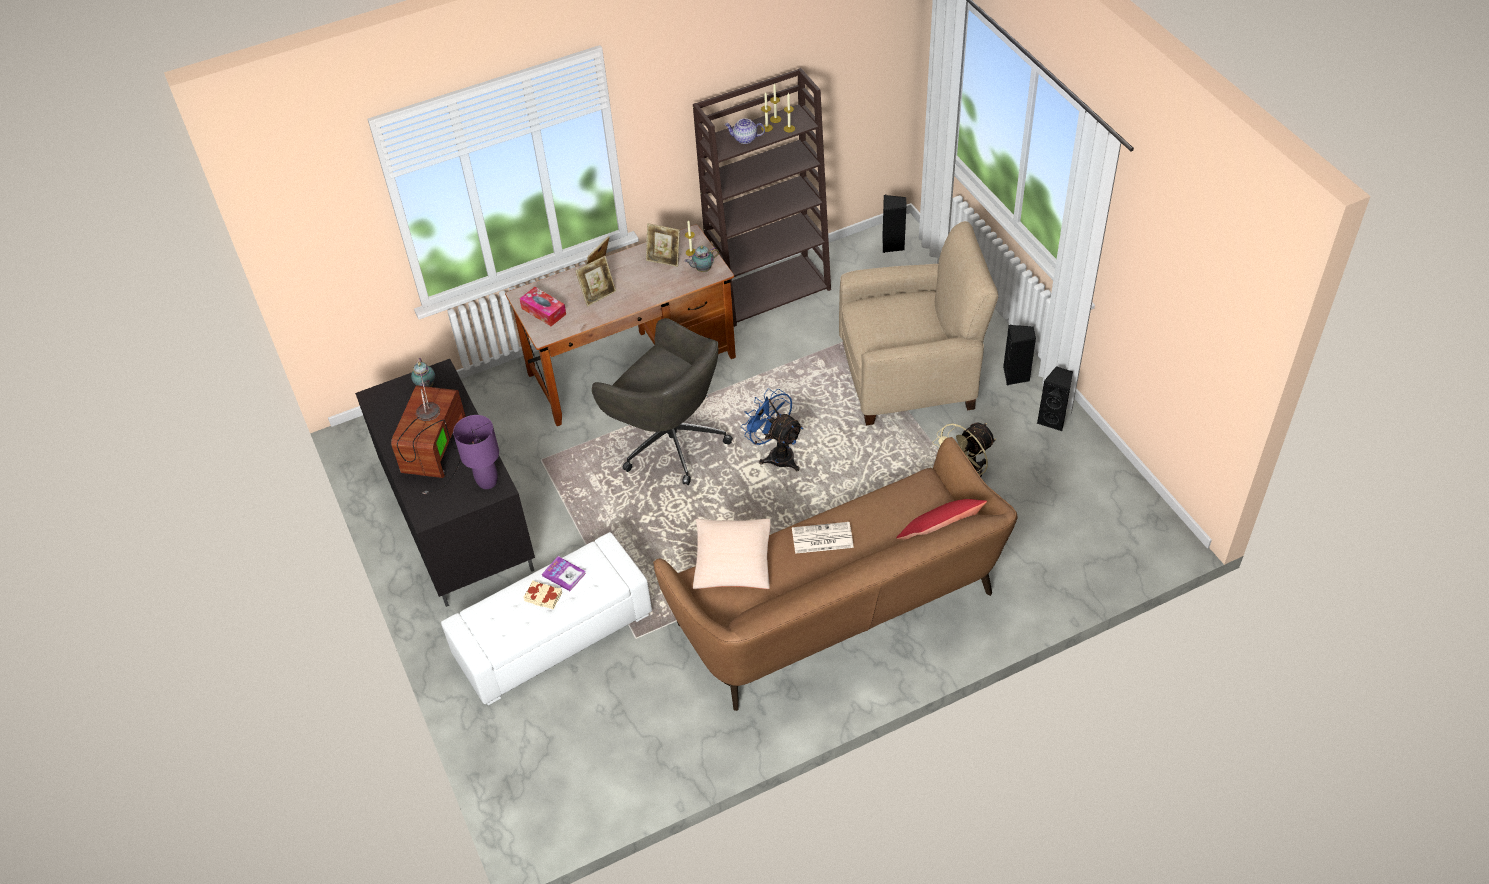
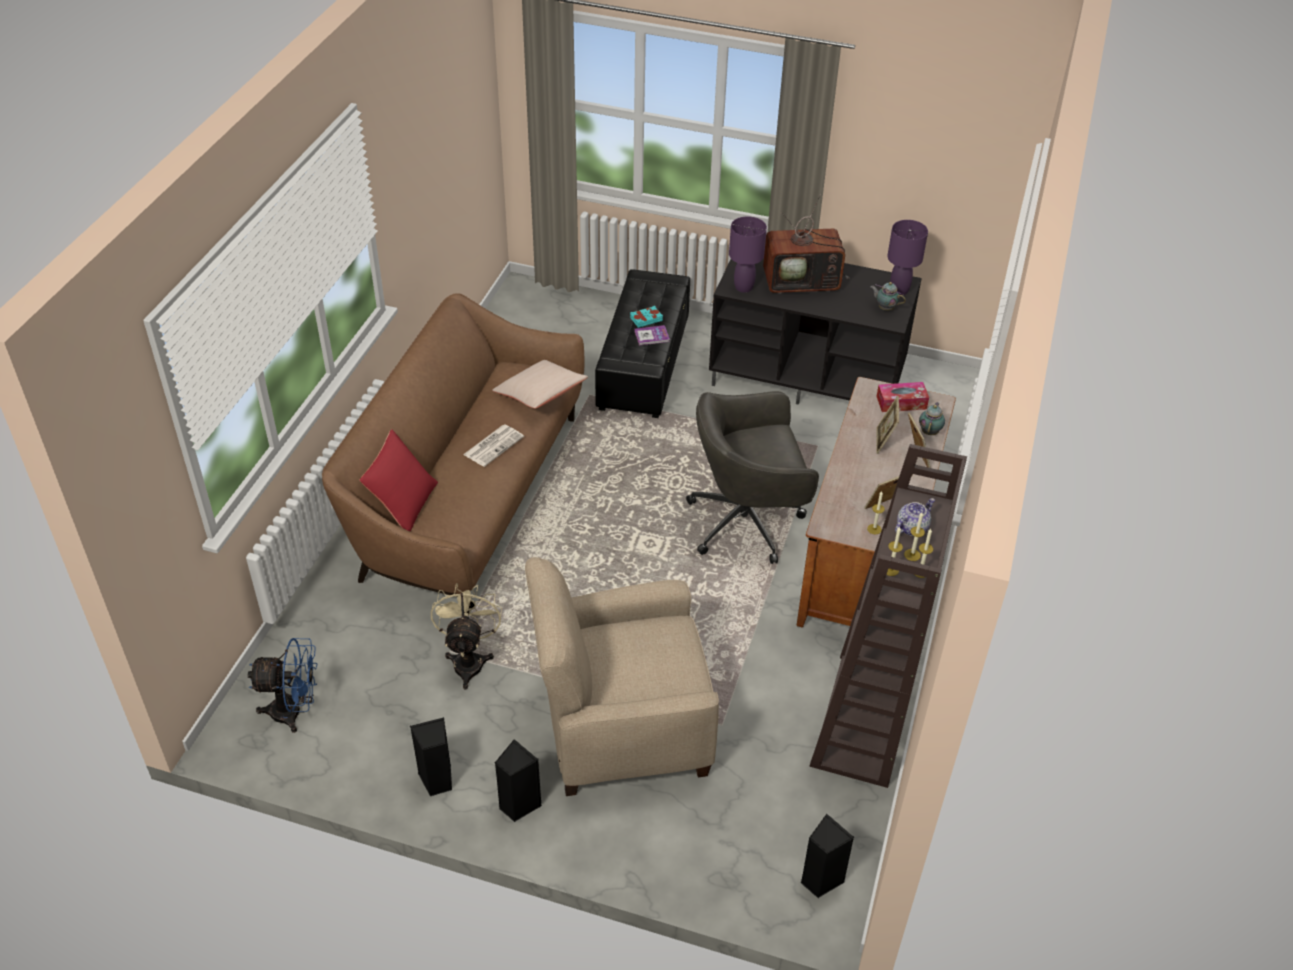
camera: 130 degrees right, 5 degrees down
television [391,360,474,494] -> television turned 120 degrees clockwise [763,195,850,294]
white ottoman [441,532,652,705] -> black ottoman [595,269,690,418]
beige book [524,580,562,609] -> turquoise book [630,306,663,328]
teapot [685,246,719,272] -> teapot moved to [919,402,945,435]
blue fan [741,388,803,471] -> blue fan moved to [248,638,318,733]
beige armchair [839,221,998,425] -> beige armchair turned 45 degrees clockwise [525,557,719,796]
none -> purple table lamp [887,220,928,295]

